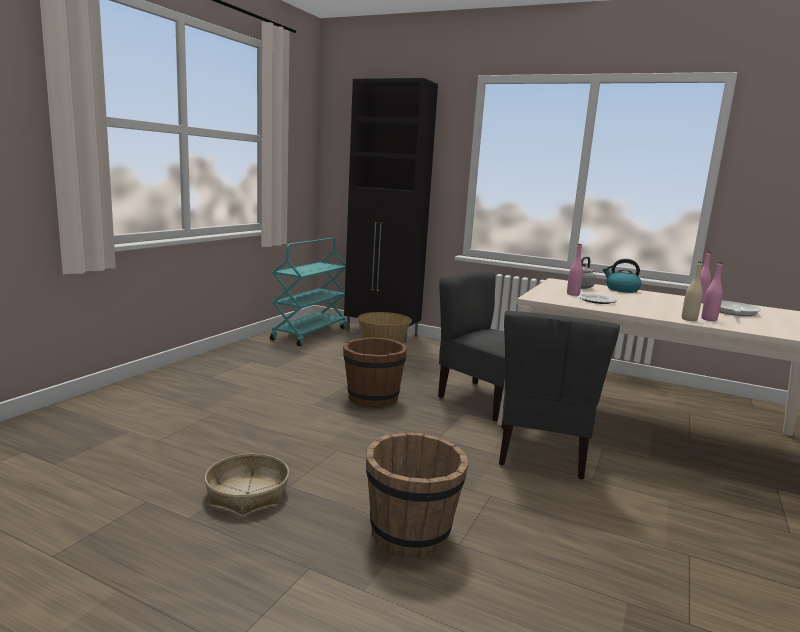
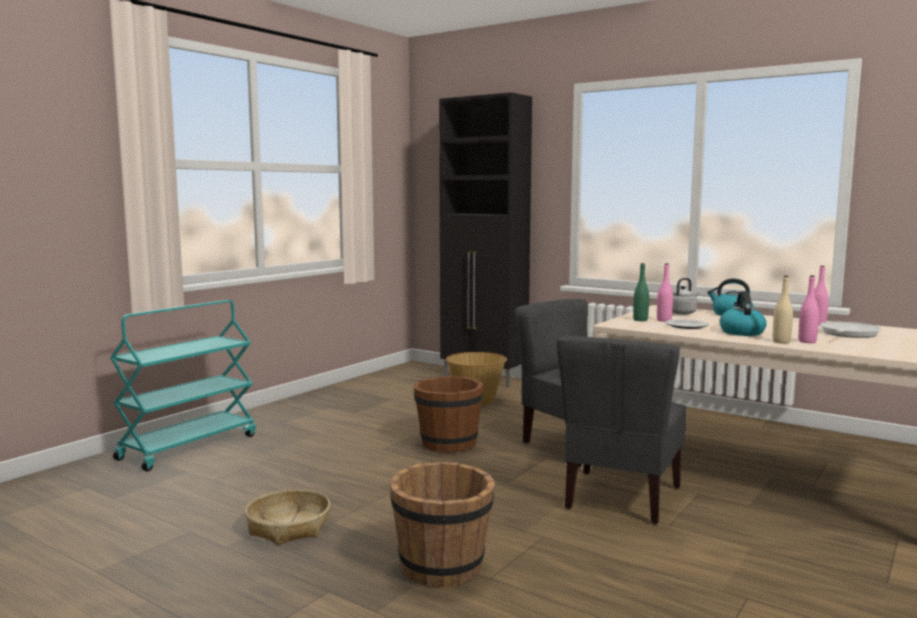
camera: 10 degrees right, 5 degrees down
turquoise cart [270,238,346,346] -> turquoise cart moved to [110,300,256,471]
none -> green bottle [633,263,649,321]
none -> kettle [720,291,767,336]

